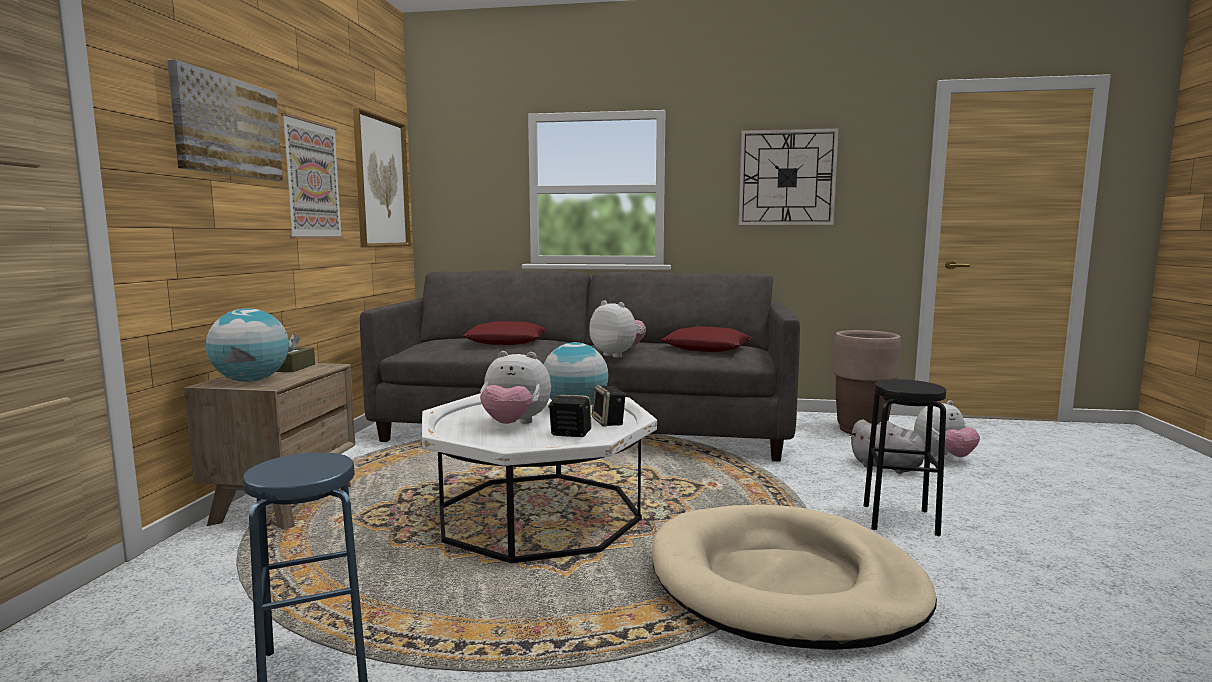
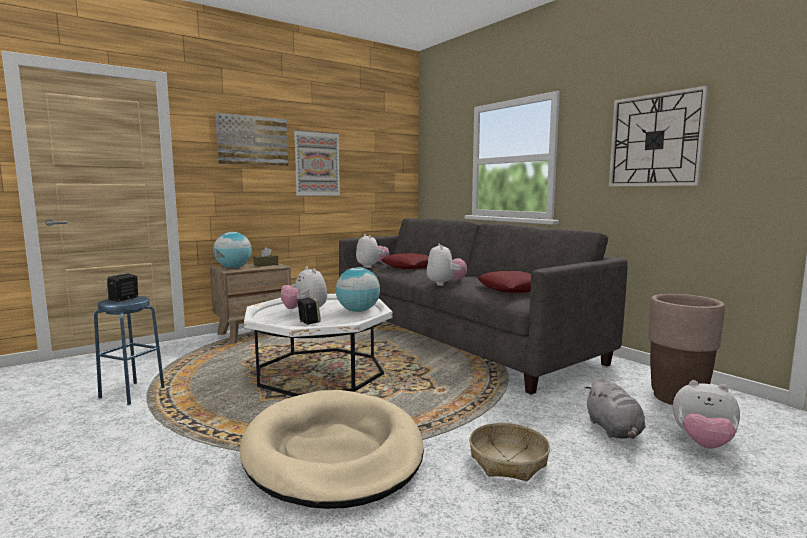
camera: 45 degrees right, 0 degrees up
picture [353,108,411,248] -> none
speaker [592,385,626,426] -> speaker moved to [106,273,138,302]
black stool [863,379,946,536] -> basket [469,423,550,482]
none -> plush toy [356,234,389,268]

